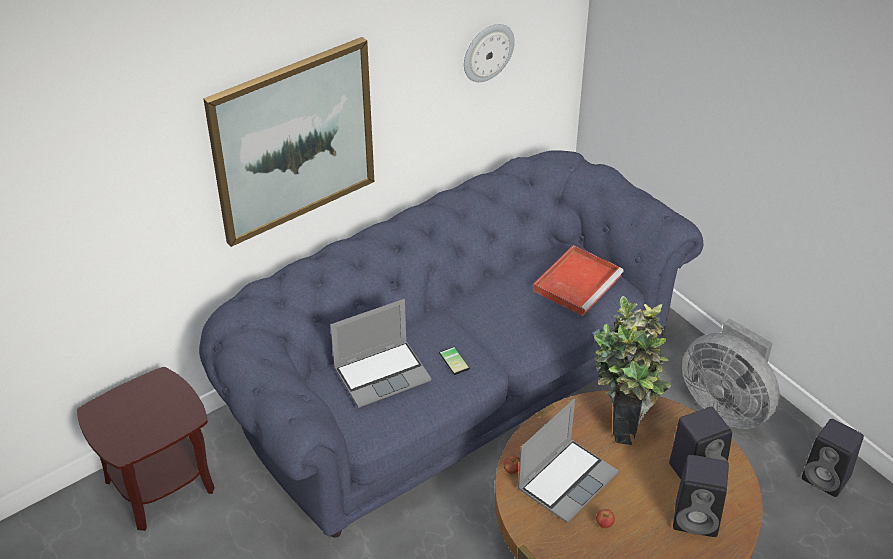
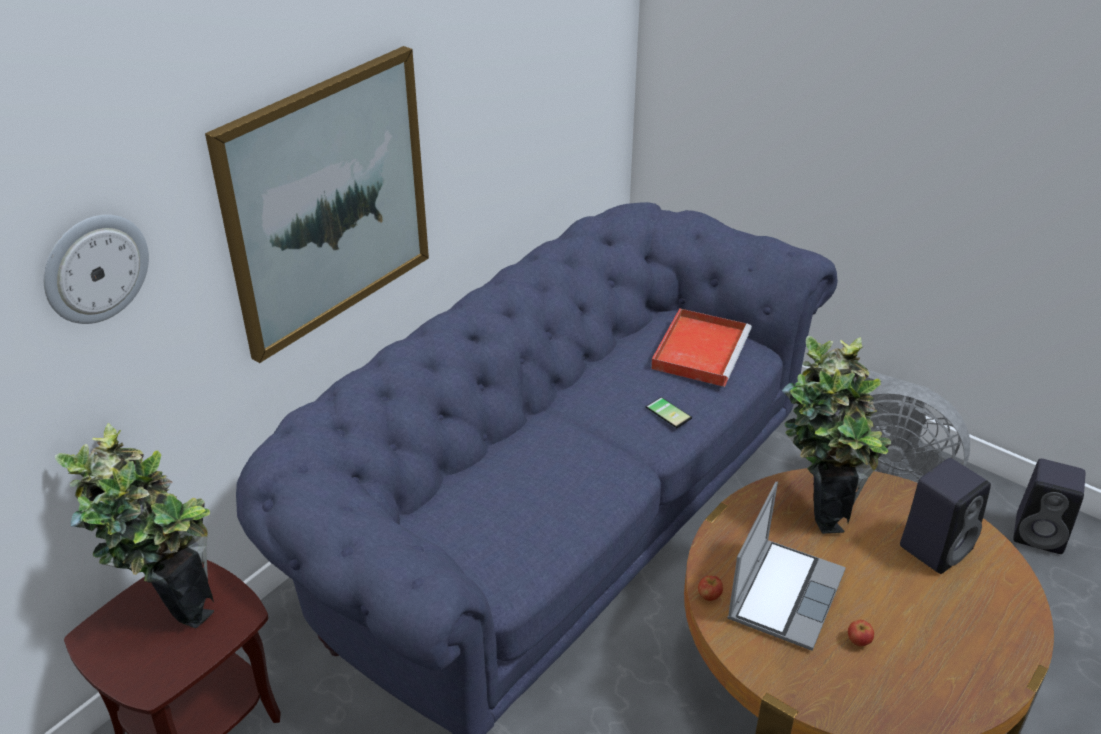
camera: 15 degrees left, 5 degrees down
laptop [330,299,431,408] -> none
phone [439,346,470,375] -> phone moved to [646,397,692,428]
wall clock [464,24,515,82] -> wall clock moved to [44,215,149,324]
black speaker [673,455,729,537] -> none
none -> potted plant [55,423,214,628]

